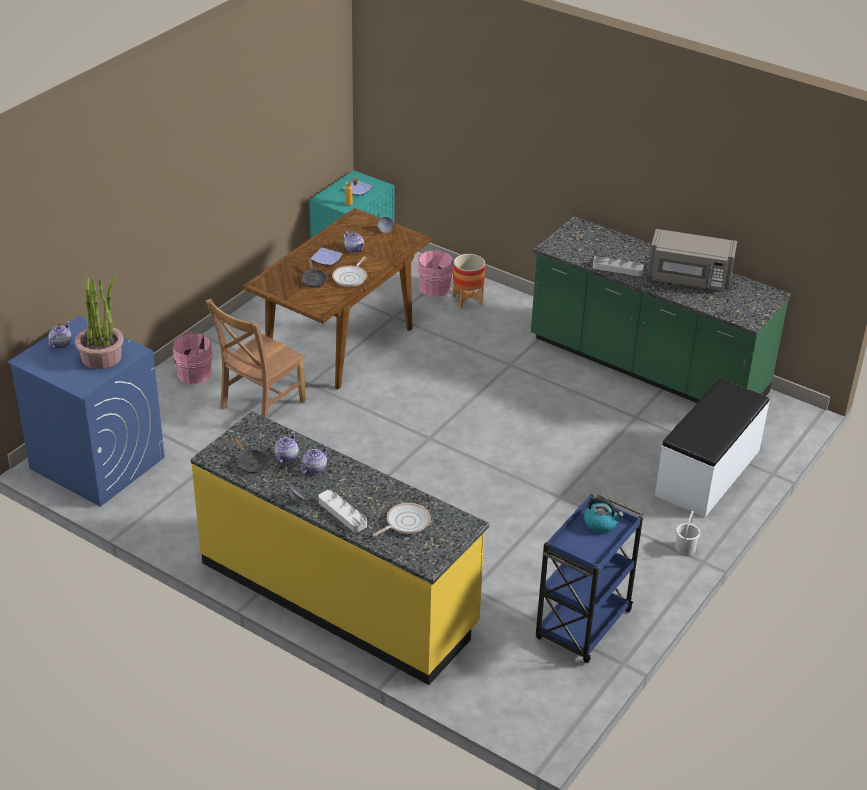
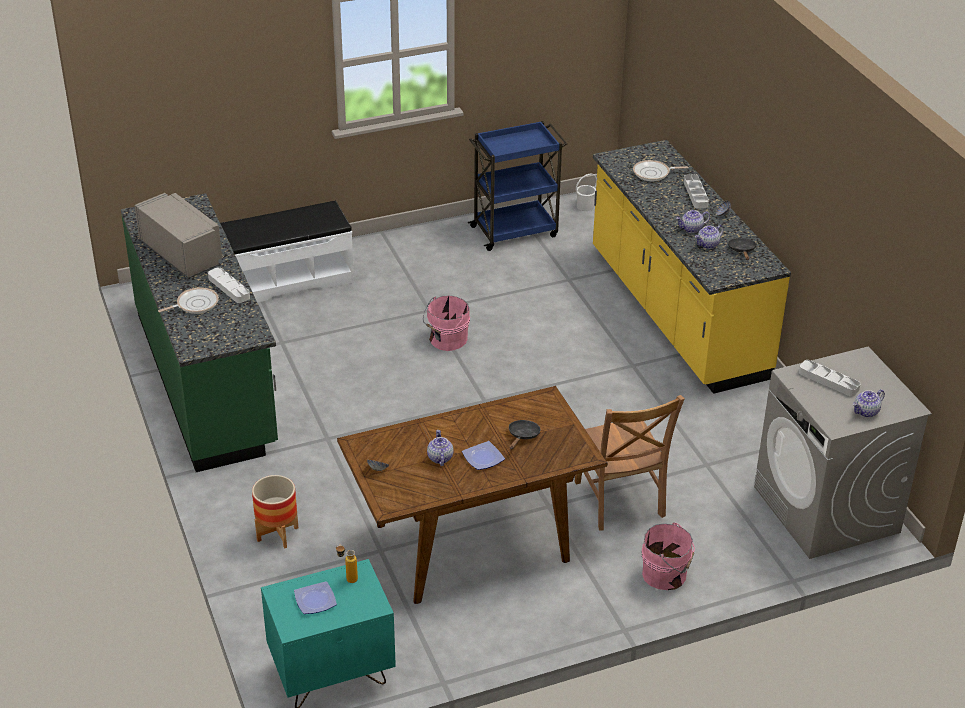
camera: 145 degrees left, 0 degrees up
blue washing machine [7,316,165,507] -> grey washing machine [754,346,932,559]
potted plant [75,274,124,369] -> grey tray [799,360,860,396]
brown chair [206,299,306,418] -> brown chair turned 90 degrees clockwise [575,395,685,531]
frying pan [332,256,367,287] -> frying pan moved to [158,287,219,314]
pink bucket [417,250,454,297] -> pink bucket moved to [423,295,470,351]
kettle [584,497,624,533] -> none
white bucket [675,511,701,555] -> white bucket moved to [576,174,597,211]

